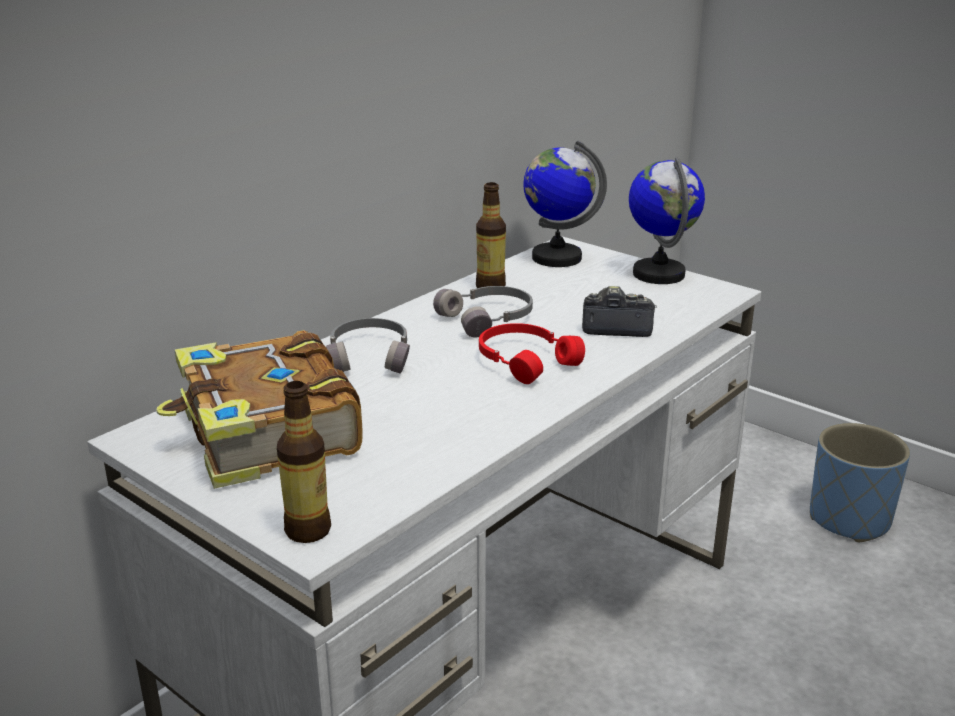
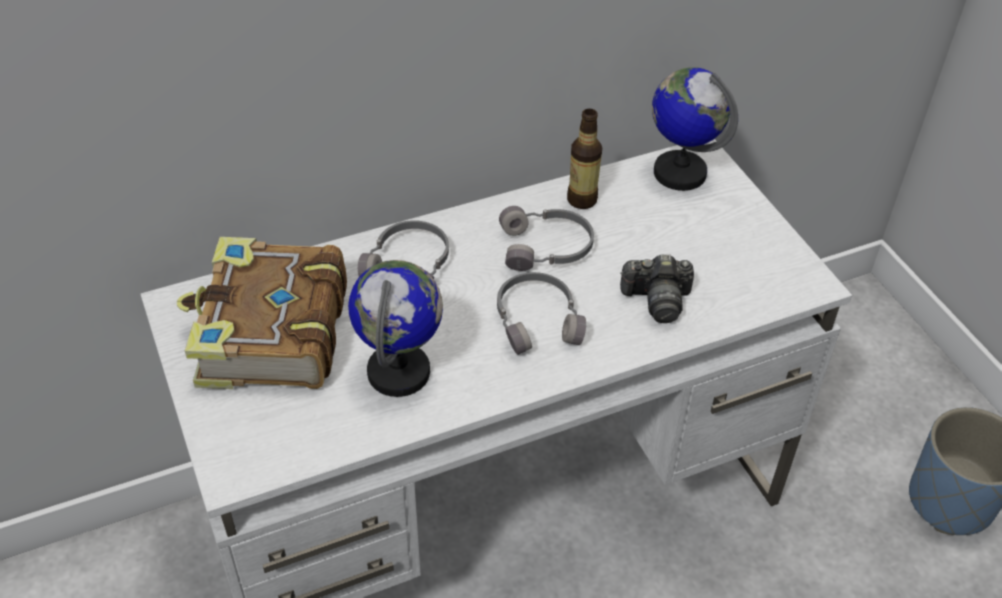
camera: 25 degrees right, 20 degrees up
bottle [277,381,331,543] -> none
red headphones [479,323,585,384] -> grey headphones [497,272,586,355]
camera [582,286,657,337] -> camera turned 150 degrees clockwise [620,254,694,323]
globe [629,157,705,284] -> globe moved to [348,260,443,397]

